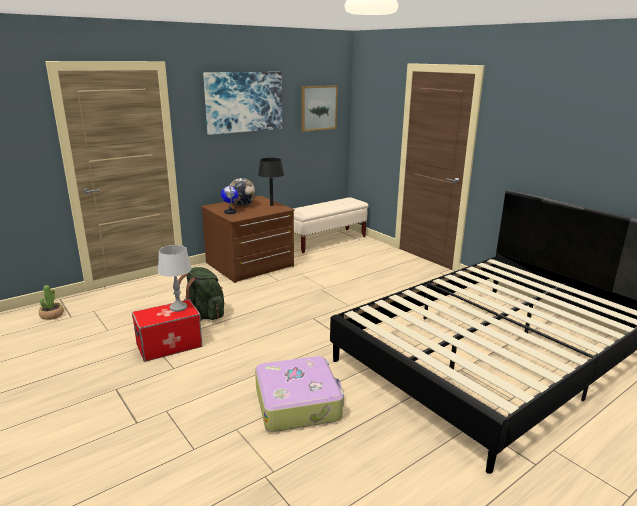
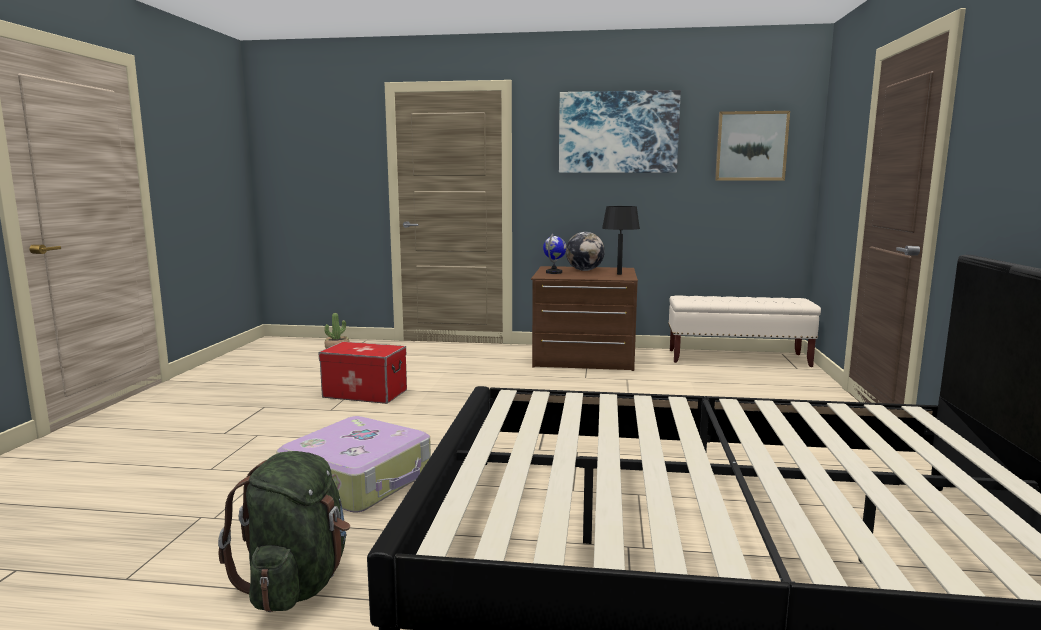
camera: 45 degrees right, 10 degrees down
grey table lamp [158,245,192,312] -> none
green backpack [175,267,224,321] -> green backpack moved to [218,451,350,612]

